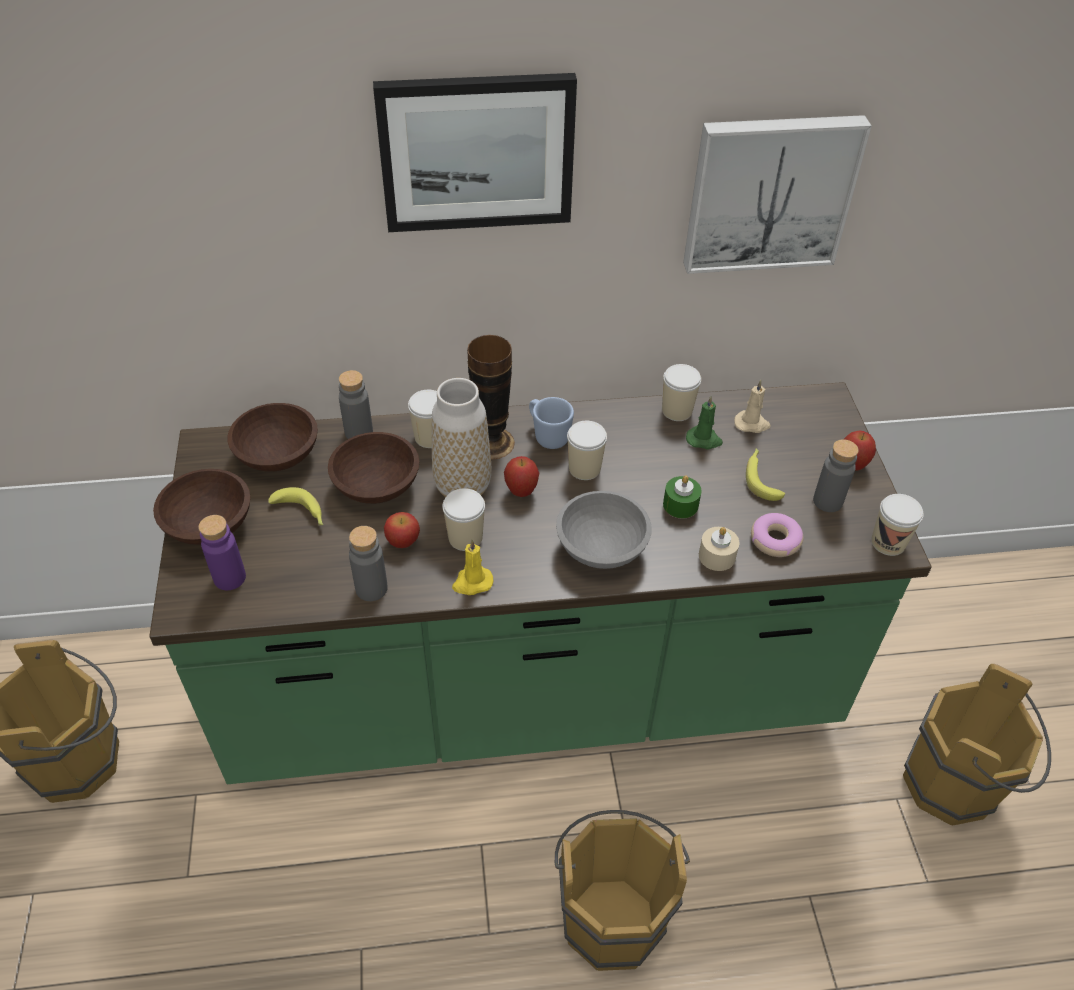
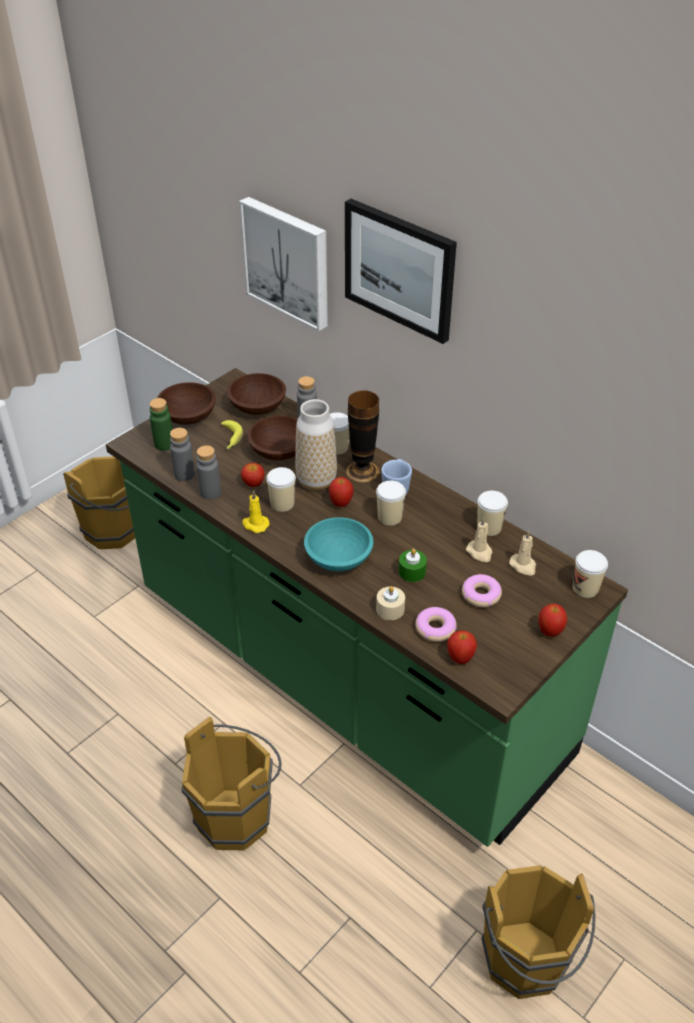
camera: 50 degrees right, 5 degrees down
purple bottle [198,515,246,590] -> green bottle [150,398,173,451]
grey bowl [556,491,652,569] -> turquoise bowl [304,517,373,571]
picture [683,115,872,274] -> picture moved to [239,197,328,331]
green candle [686,396,723,450] -> beige candle [466,517,492,562]
banana [746,448,785,501] -> donut [462,574,502,607]
grey bottle [813,439,859,512] -> grey bottle moved to [170,428,195,481]
cup [871,494,924,556] -> cup moved to [573,550,608,598]
none -> apple [447,631,477,664]

